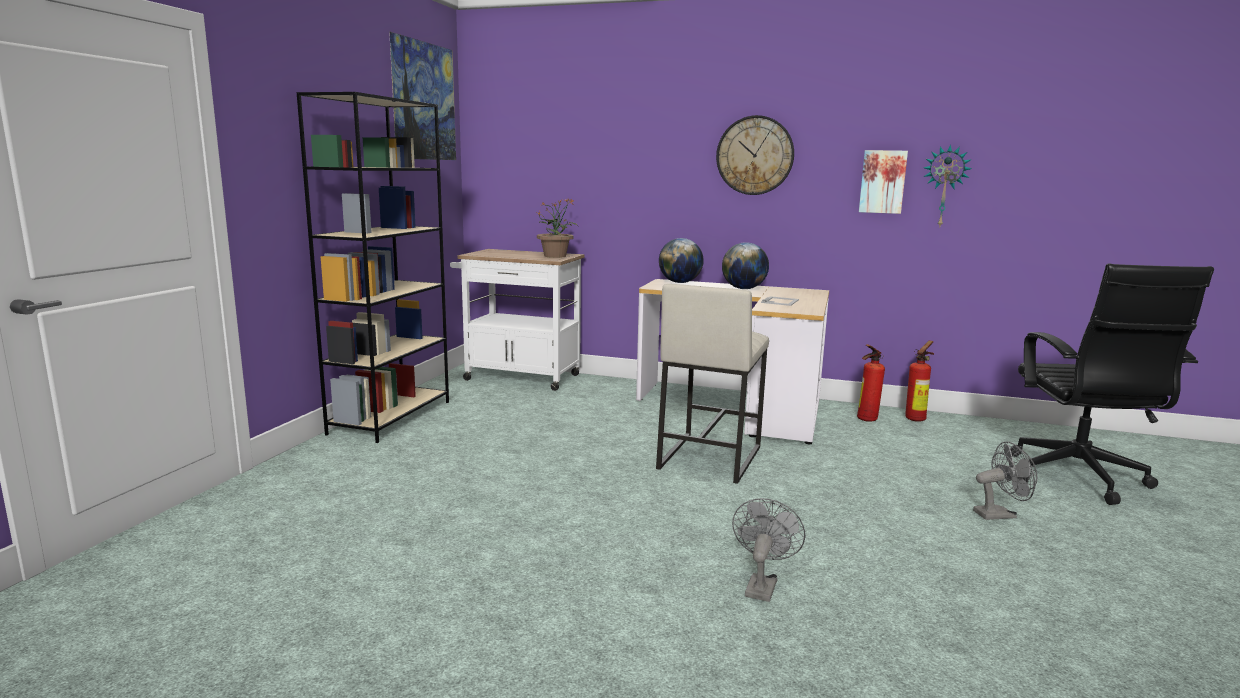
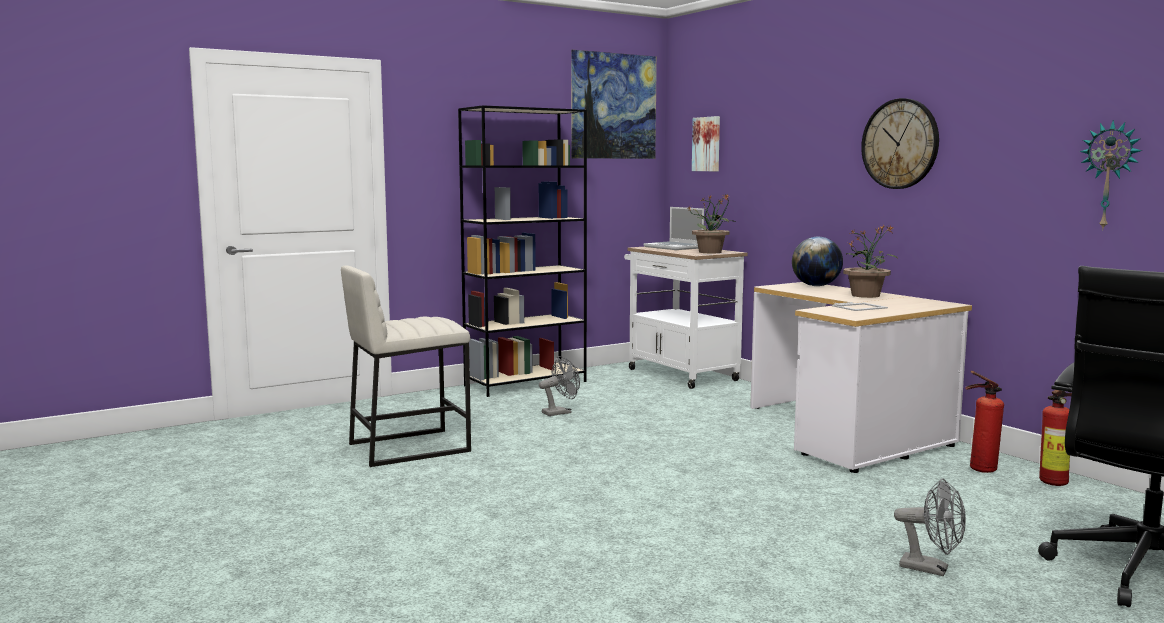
camera: 40 degrees right, 5 degrees down
beige stool [656,284,769,484] -> beige stool moved to [341,266,471,467]
globe [722,242,769,289] -> potted plant [843,225,898,298]
grey fan [732,498,806,602] -> grey fan moved to [539,356,580,416]
picture [859,150,908,214] -> picture moved to [692,116,720,171]
none -> laptop [644,207,704,250]

